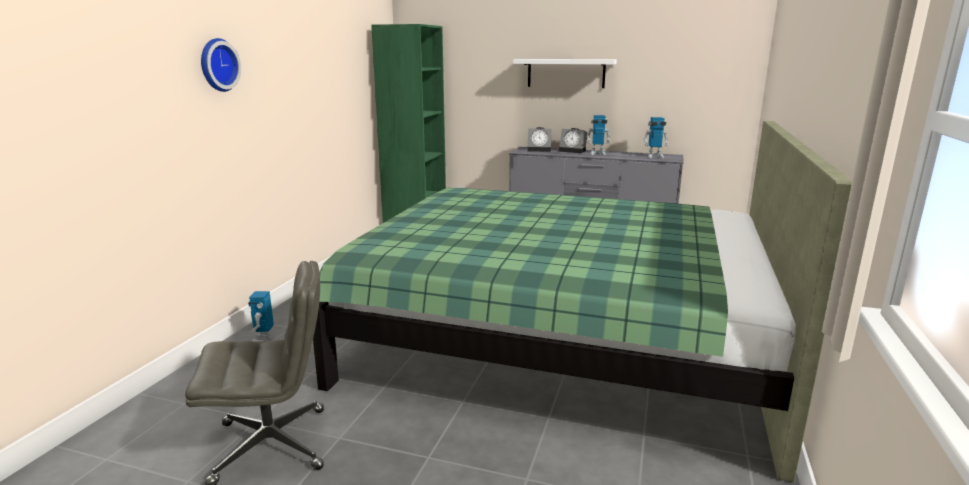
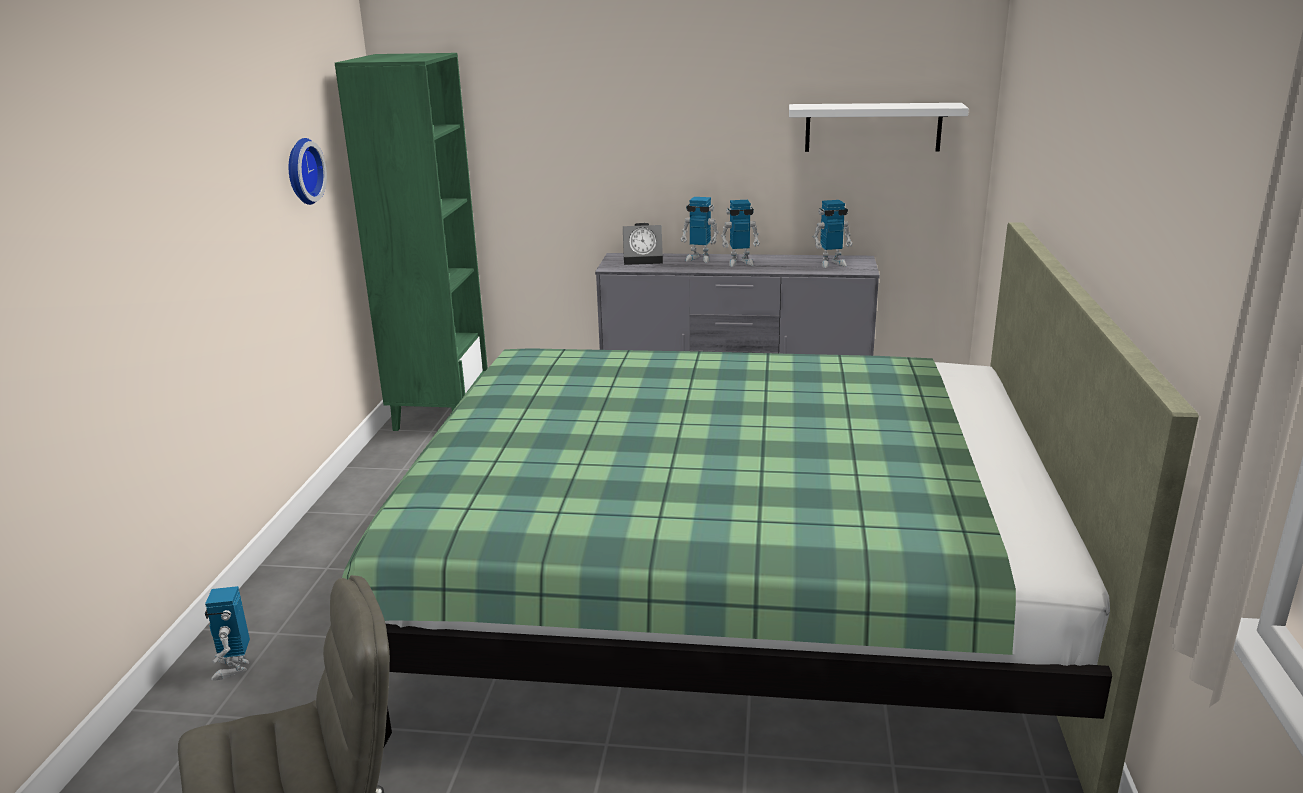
camera: 10 degrees left, 5 degrees up
wall clock [201,38,241,92] -> wall clock moved to [289,138,327,205]
white shelf [513,59,617,88] -> white shelf moved to [789,103,969,152]
alarm clock [559,128,588,153] -> toy robot [680,197,719,263]

